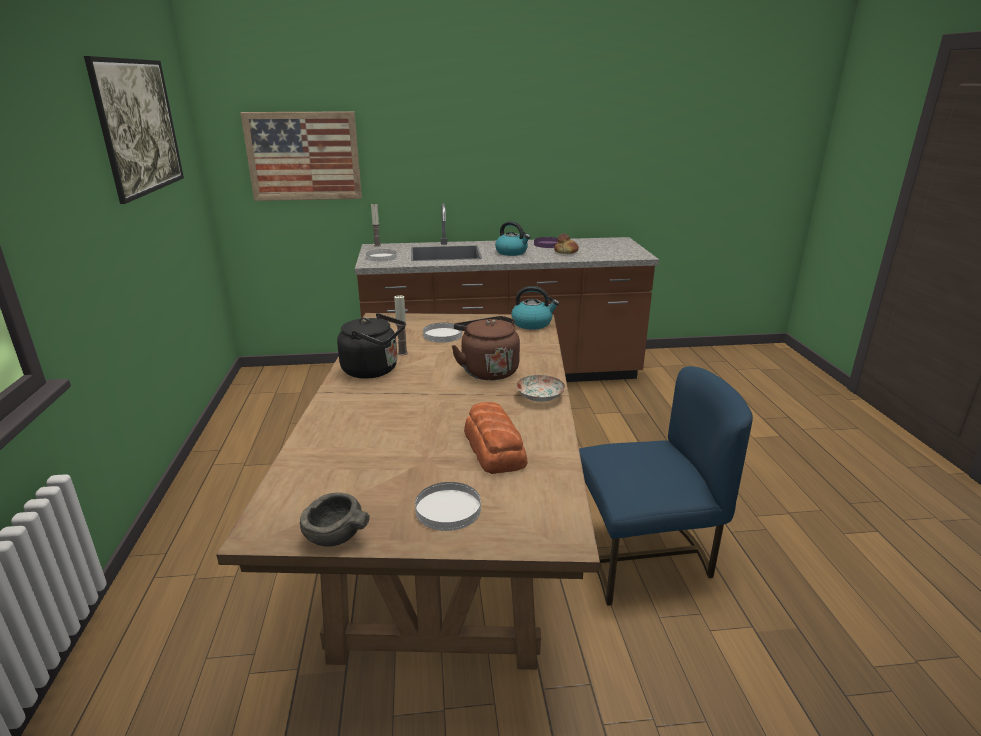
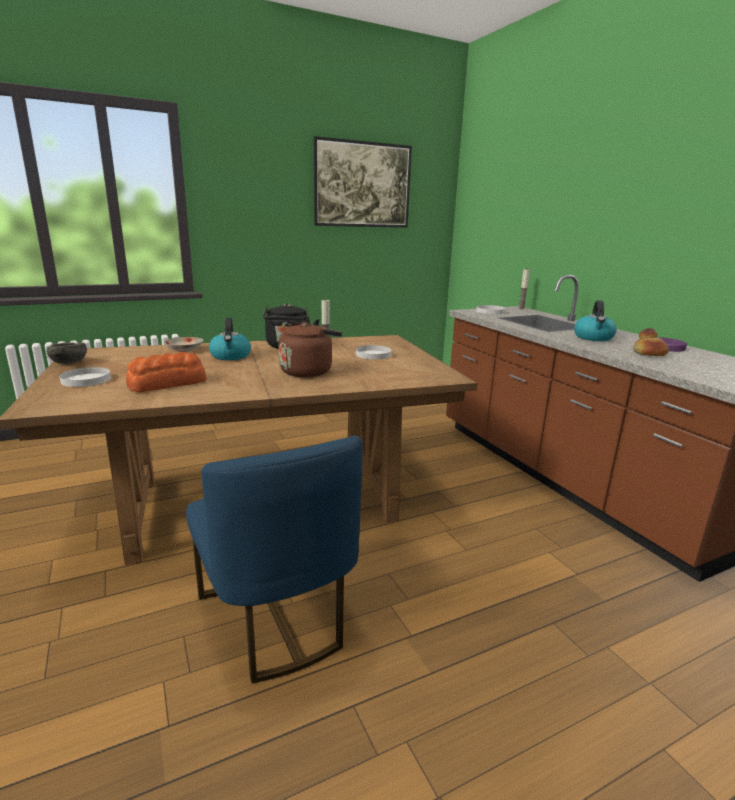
camera: 70 degrees right, 5 degrees down
picture [240,111,362,201] -> none
kettle [511,286,559,330] -> kettle moved to [209,317,251,360]
plate [516,375,565,402] -> plate moved to [164,337,203,352]

